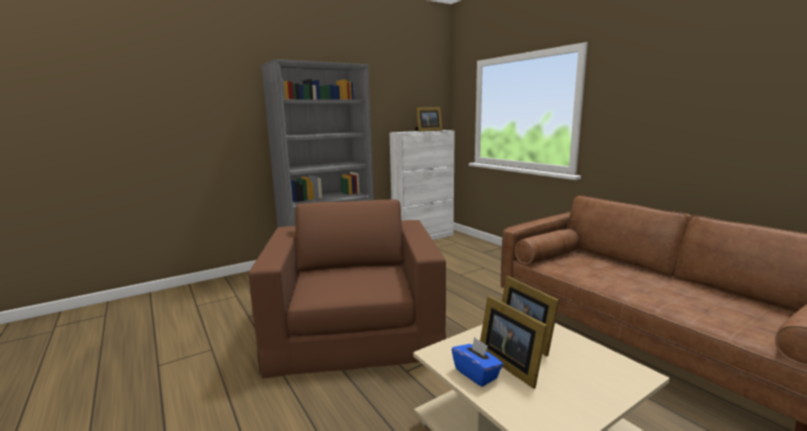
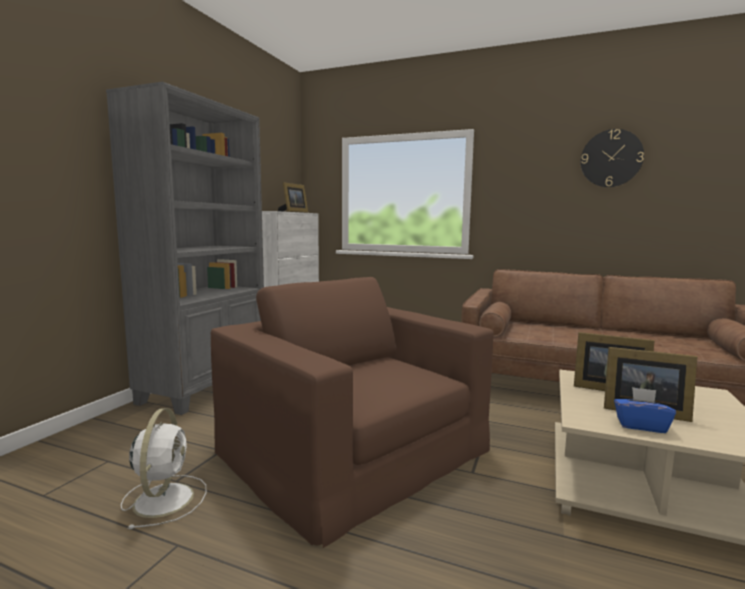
camera: 35 degrees left, 5 degrees down
none -> white fan [121,408,206,529]
none -> wall clock [581,129,644,187]

